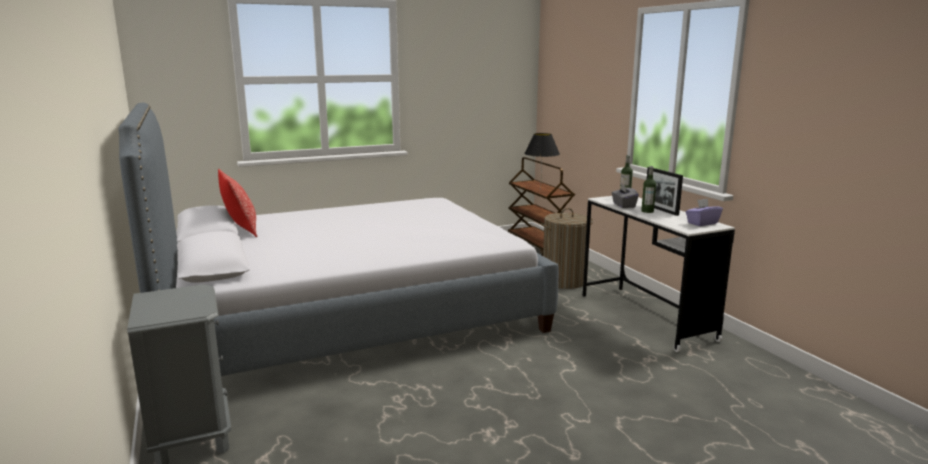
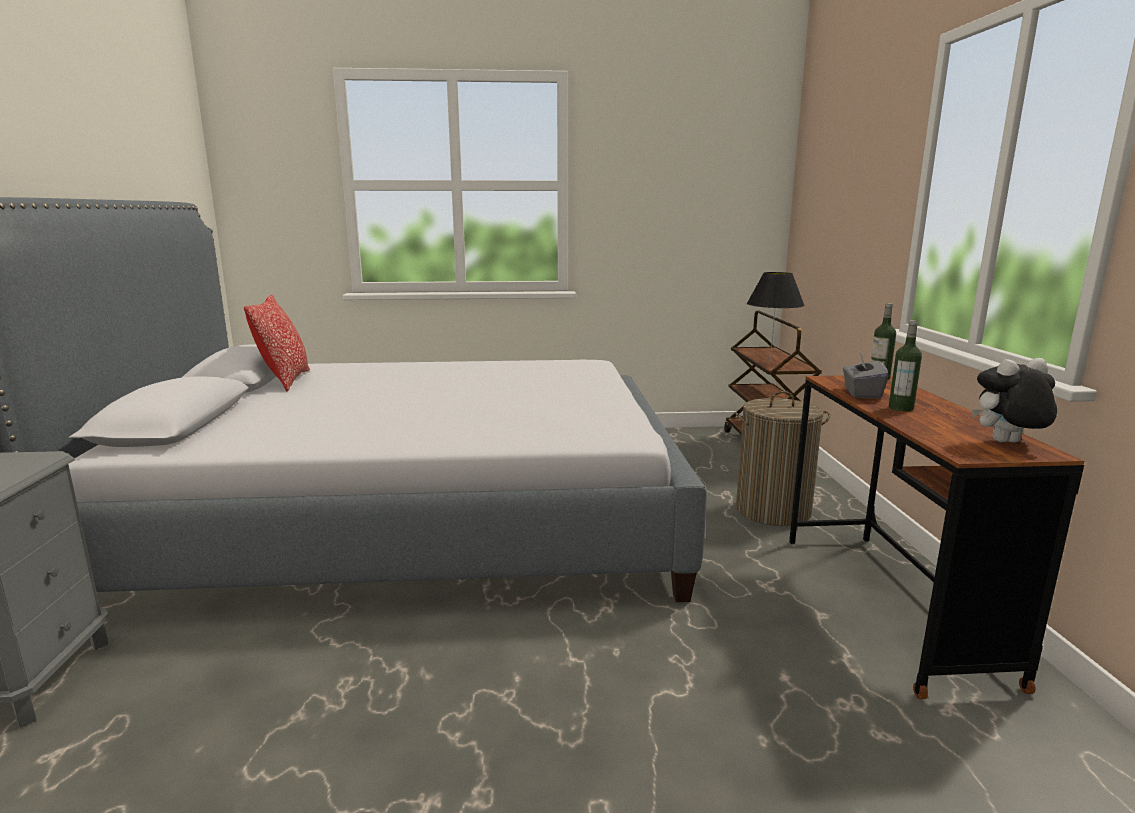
camera: 20 degrees right, 0 degrees up
white desk [583,196,735,352] -> brown desk [789,375,1084,699]
picture frame [647,167,683,216] -> none
purple tissue box [686,198,723,226] -> plush toy [972,358,1057,443]

